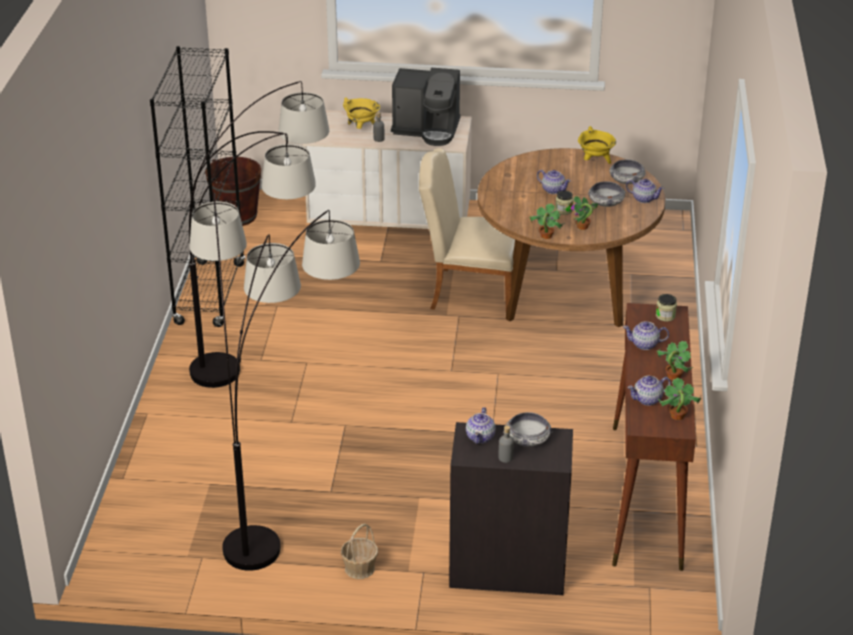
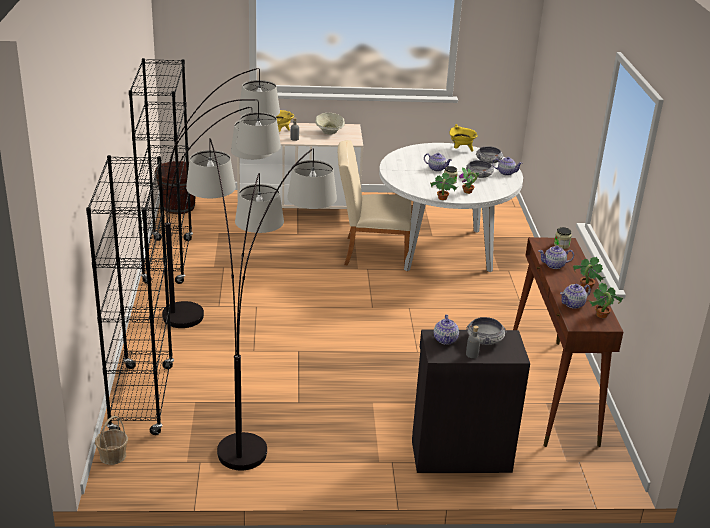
camera: 10 degrees left, 5 degrees down
basket [341,524,378,579] -> basket moved to [95,416,128,465]
coffee machine [391,67,461,146] -> beige bowl [315,113,345,135]
brown dining table [477,148,665,327] -> white dining table [379,143,523,272]
none -> black bookcase [86,155,174,435]

